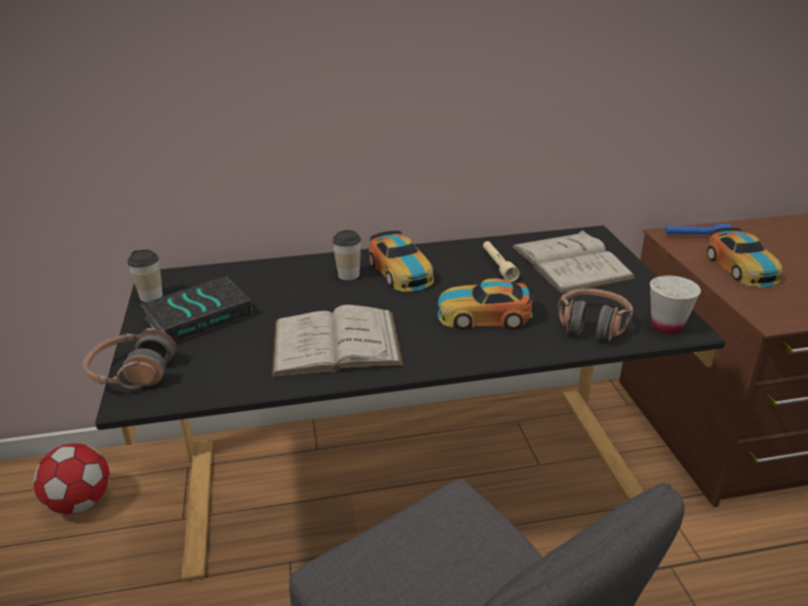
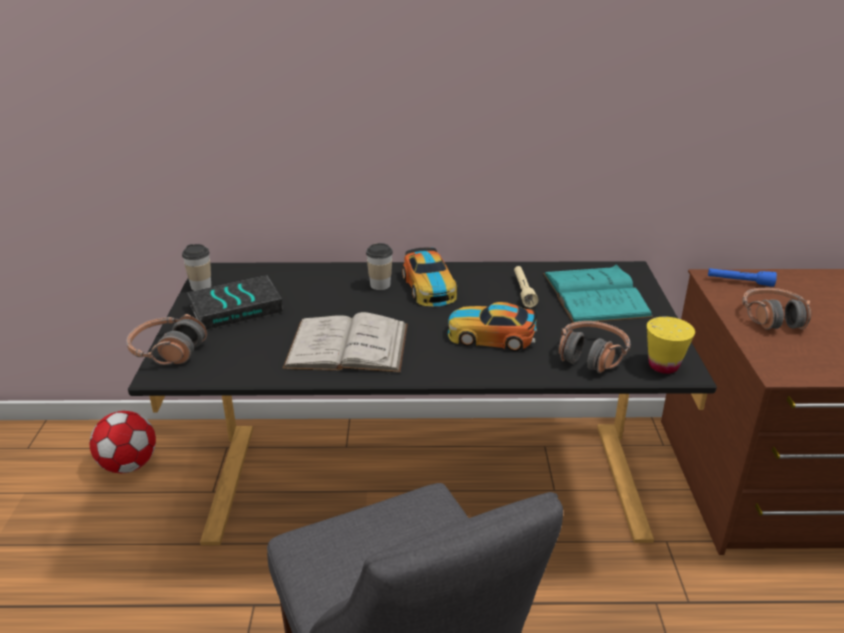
camera: 10 degrees right, 0 degrees up
white book [511,230,636,294] -> turquoise book [543,264,653,323]
white cup [650,275,701,334] -> yellow cup [647,317,695,374]
toy car [706,227,782,287] -> headphones [742,288,811,330]

